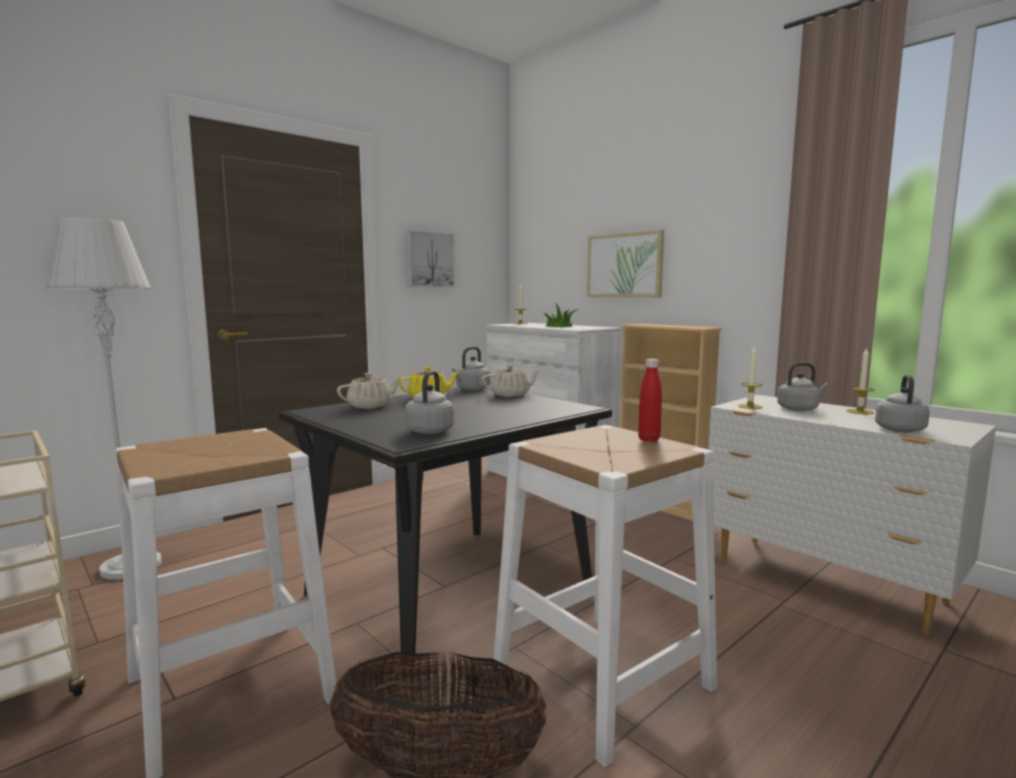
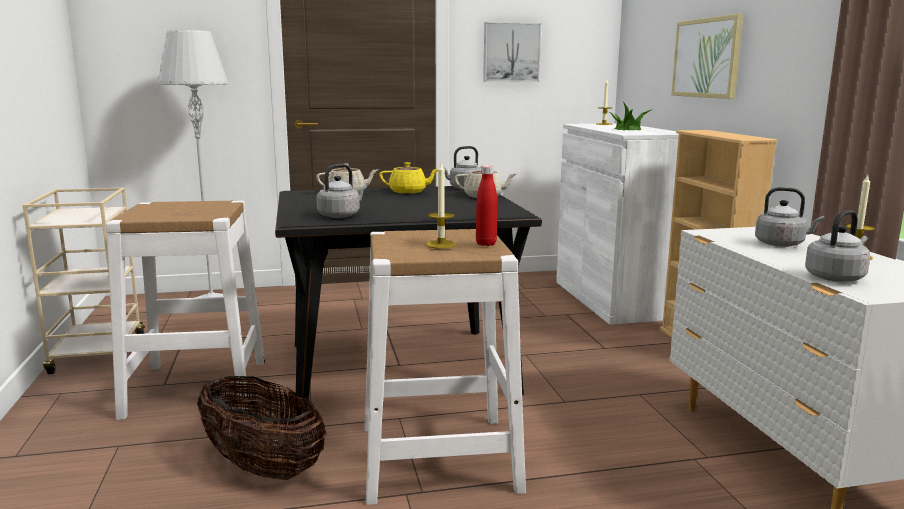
camera: 30 degrees right, 5 degrees up
candle [738,345,762,409] -> candle moved to [426,163,457,249]

